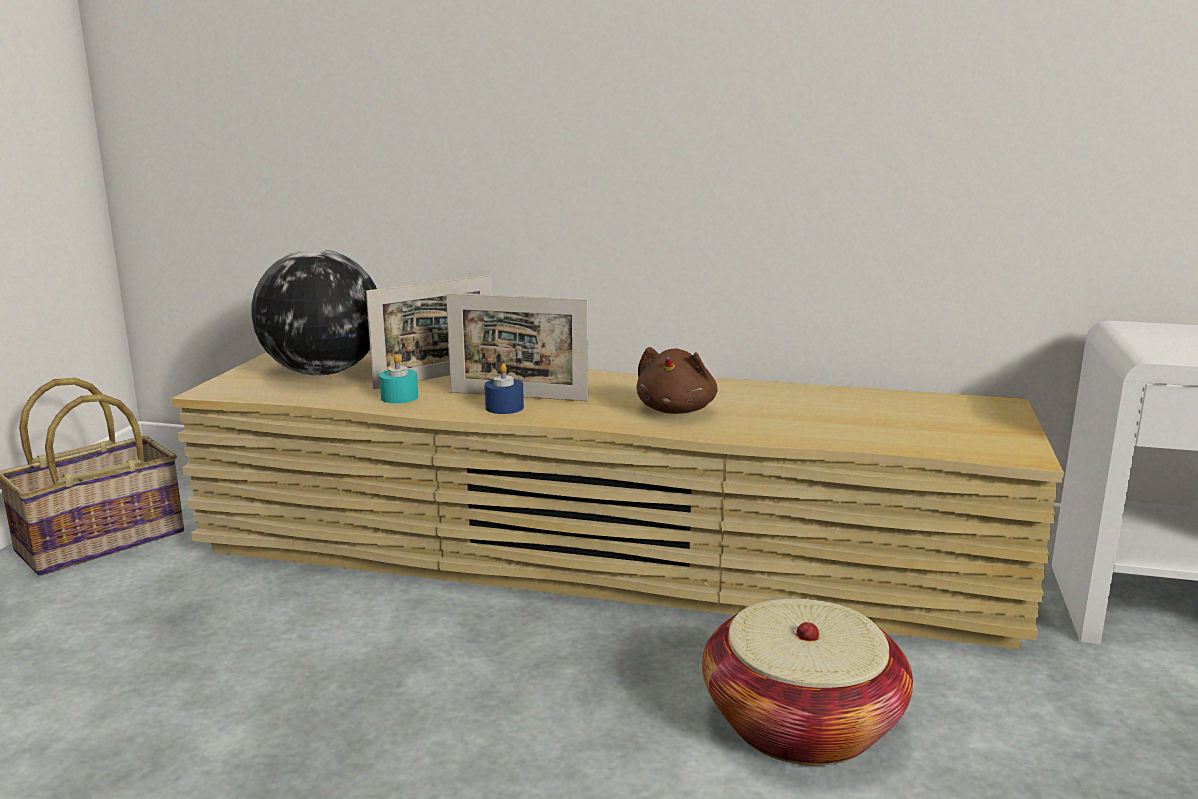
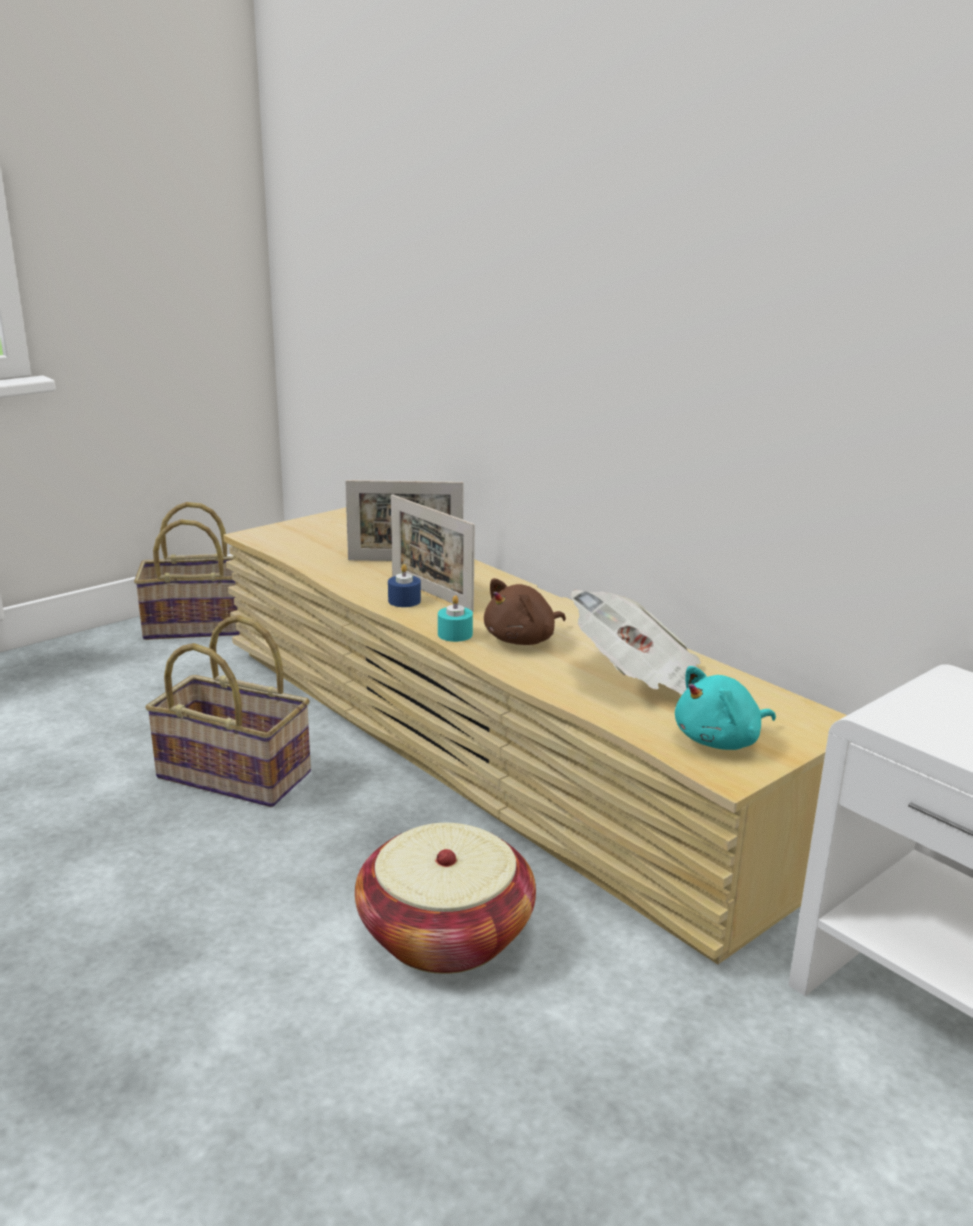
camera: 35 degrees right, 5 degrees up
globe [251,249,377,375] -> none
turquoise candle [379,355,418,403] -> turquoise candle moved to [438,595,473,642]
none -> basket [145,615,311,807]
none -> newspaper [571,590,701,694]
none -> turquoise plush toy [675,666,776,750]

